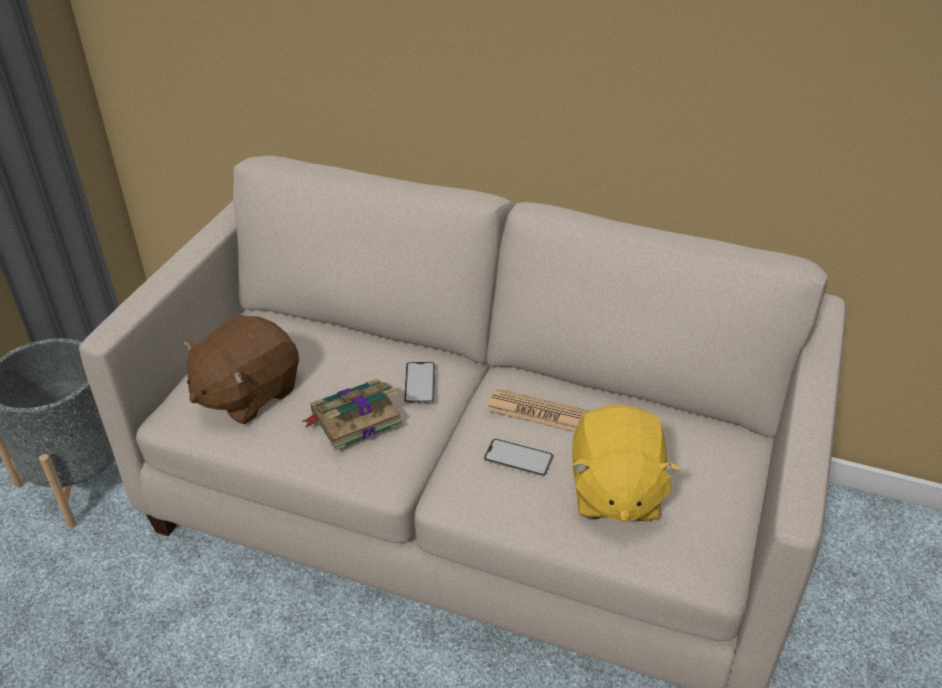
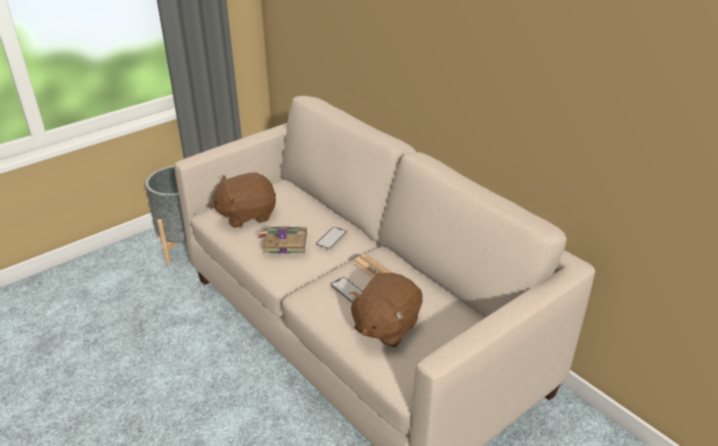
camera: 30 degrees right, 5 degrees down
yellow plush toy [571,405,680,522] -> brown plush toy [349,273,423,347]

